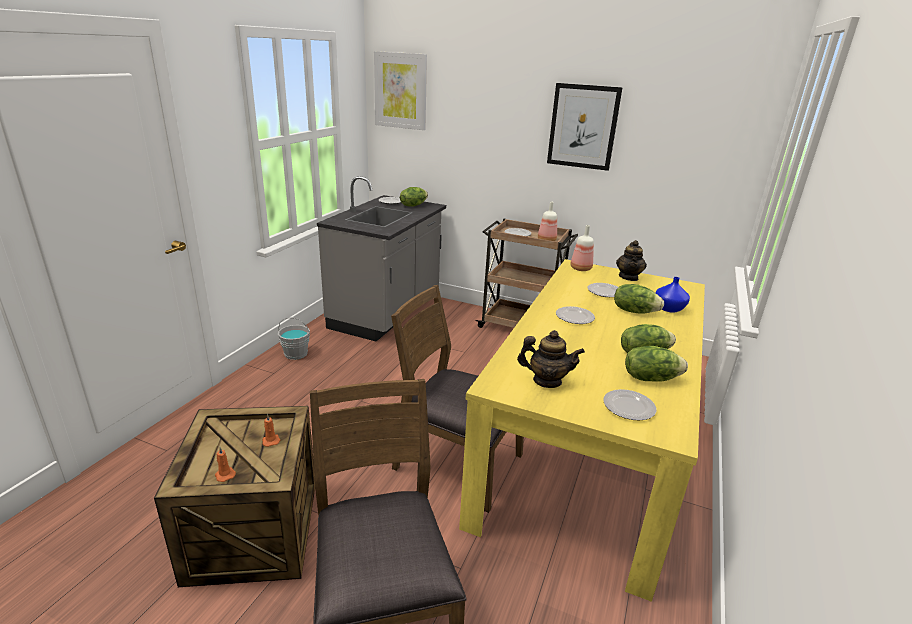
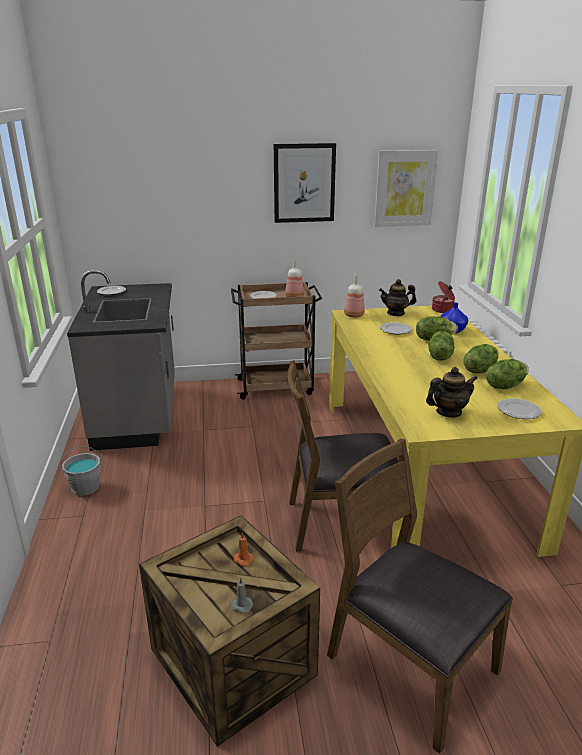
camera: 30 degrees left, 0 degrees up
orange candle [215,447,236,482] -> grey candle [230,577,253,614]
picture [374,51,427,130] -> picture moved to [374,150,438,227]
lettuce [400,187,428,206] -> lettuce moved to [429,331,454,361]
plate [556,306,595,324] -> none
teapot [616,240,647,281] -> teapot turned 105 degrees clockwise [379,279,417,316]
none -> cooking pot [432,281,455,313]

